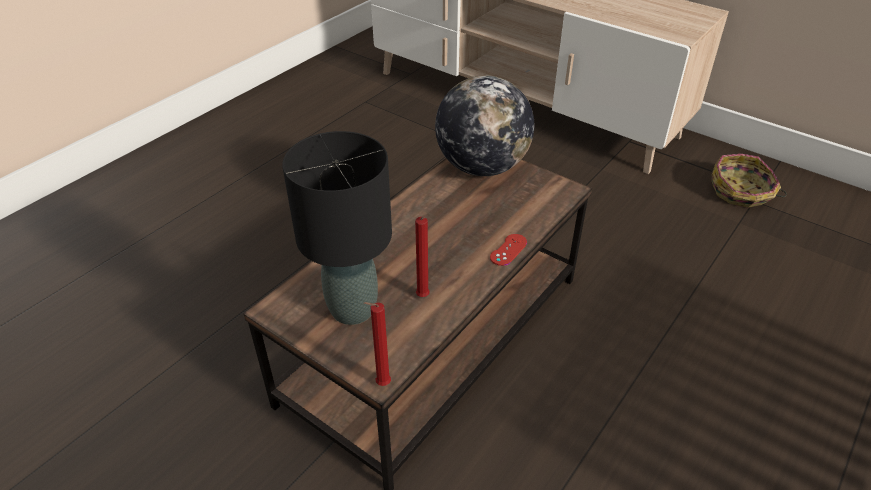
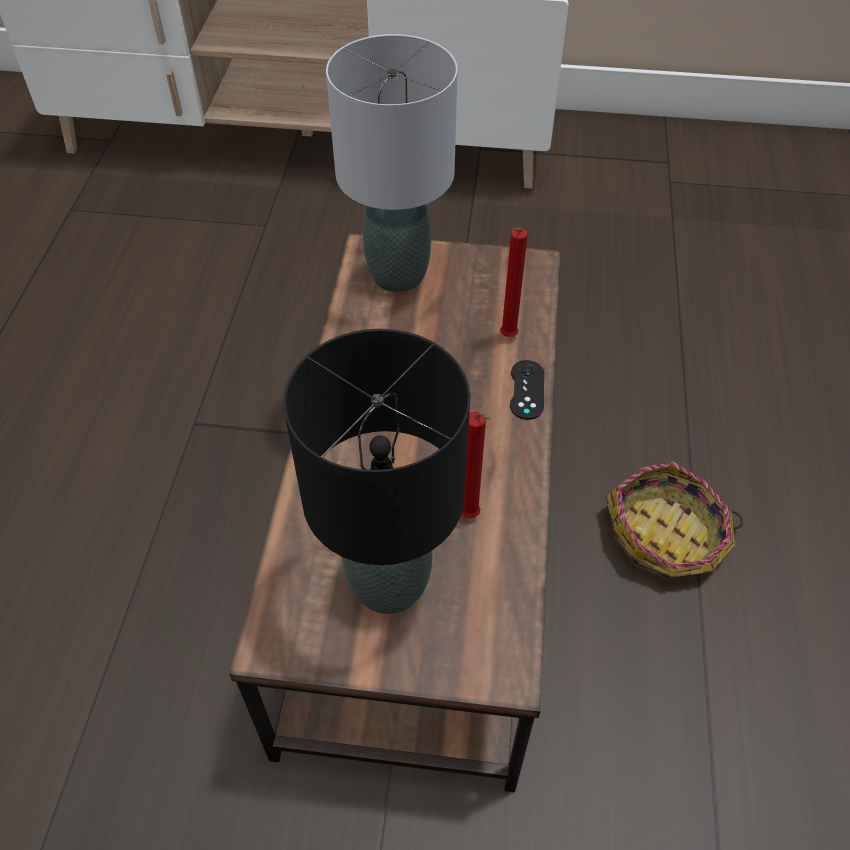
camera: 30 degrees left, 10 degrees up
red candle [363,302,391,386] -> red candle moved to [500,228,528,337]
globe [435,75,534,176] -> grey table lamp [326,34,458,292]
red game controller [490,234,527,266] -> black game controller [510,360,544,420]
basket [712,154,787,208] -> basket moved to [606,461,743,578]

